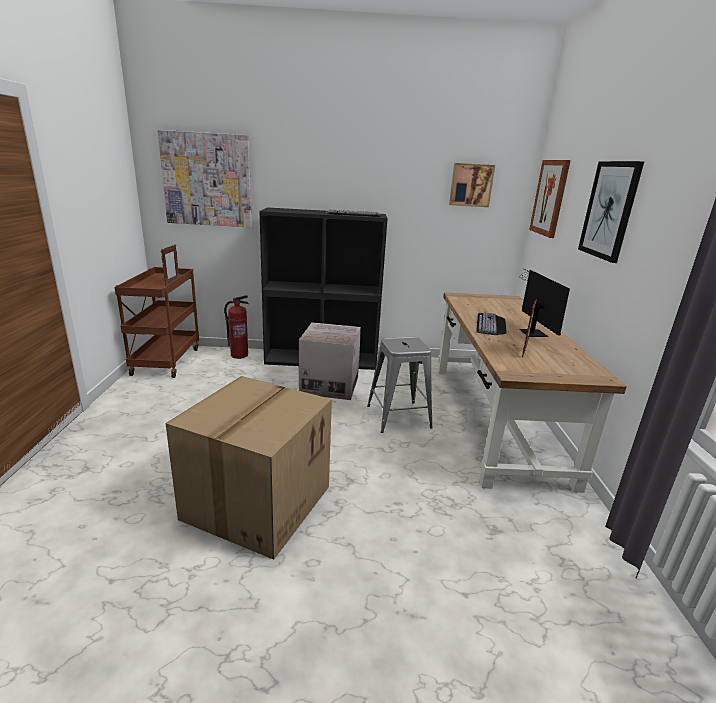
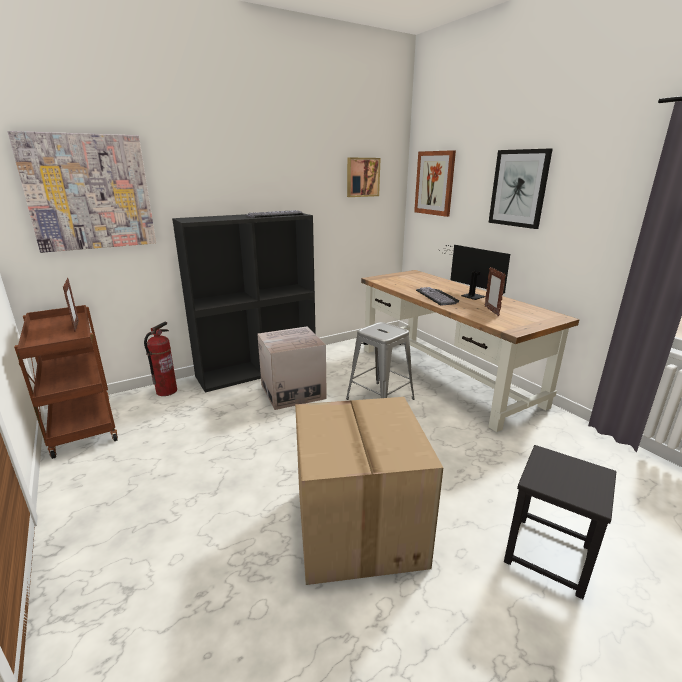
camera: 30 degrees left, 0 degrees up
none -> black stool [504,445,616,599]

